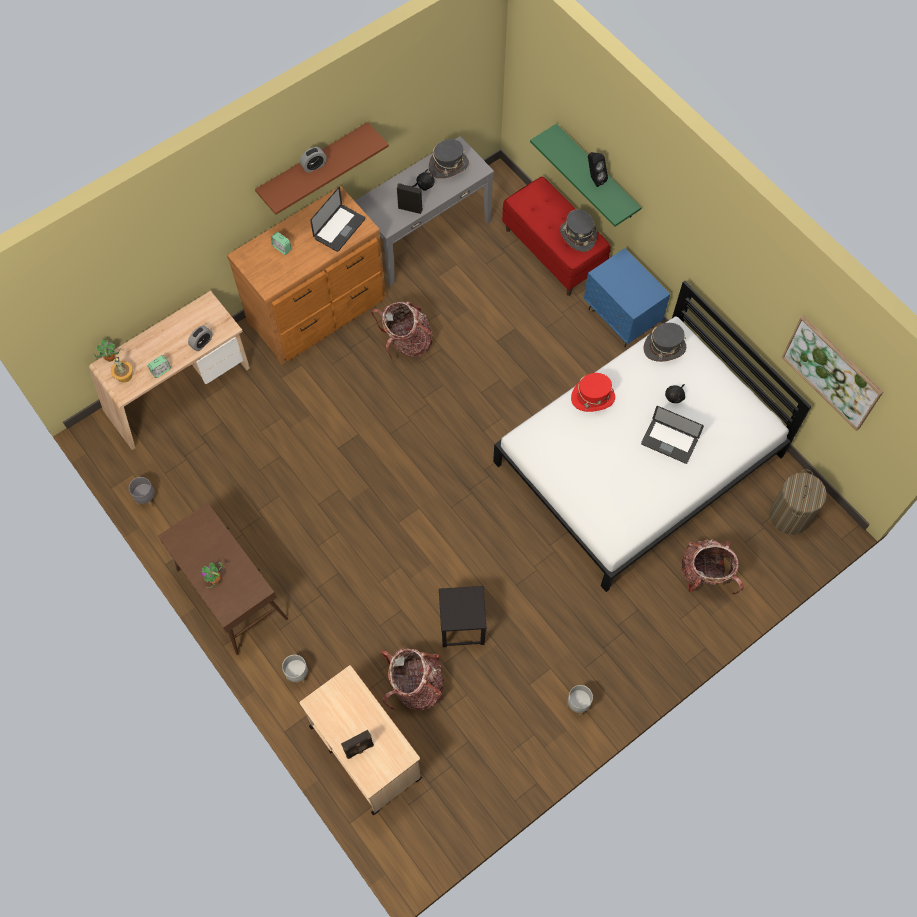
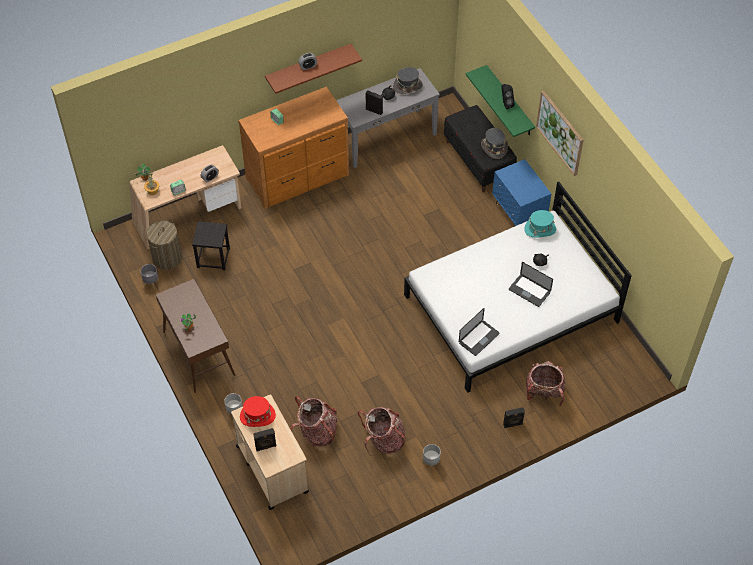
camera: 10 degrees right, 10 degrees down
laptop [310,187,365,252] -> laptop moved to [459,308,499,356]
backpack [371,301,433,363] -> backpack moved to [358,407,405,456]
black stool [439,586,486,647] -> black stool moved to [192,221,230,270]
red bench [502,177,611,296] -> black bench [444,105,517,192]
red hat [571,373,615,412] -> red hat moved to [240,396,276,427]
grey hat [644,323,686,362] -> turquoise hat [524,210,556,238]
laundry basket [769,469,827,535] -> laundry basket moved to [147,220,182,270]
picture [782,315,883,431] -> picture moved to [536,90,584,176]
none -> black speaker [503,407,525,428]

